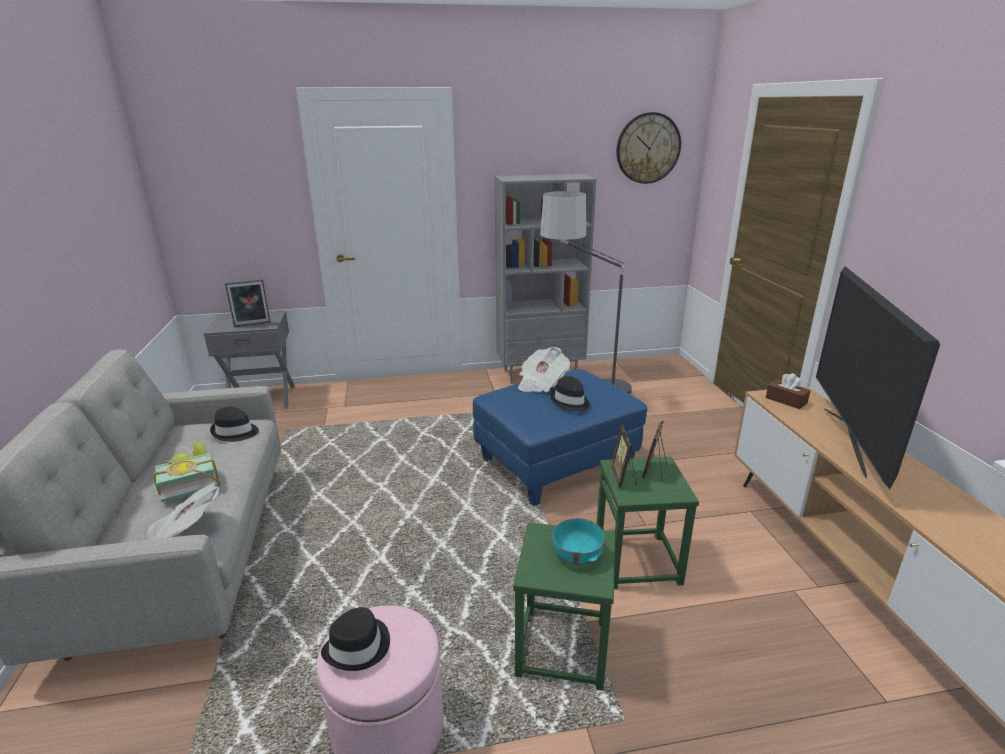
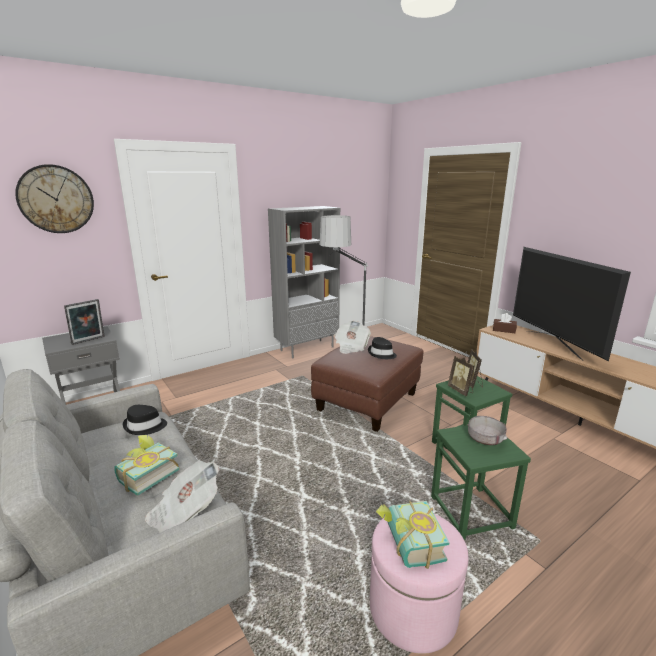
camera: 25 degrees left, 5 degrees down
black hat [321,607,390,671] -> book [376,501,449,569]
blue ottoman [473,369,647,506] -> brown ottoman [311,336,424,432]
turquoise bowl [552,518,605,565] -> grey bowl [467,416,507,445]
wall clock [616,112,681,184] -> wall clock moved to [15,164,94,233]

